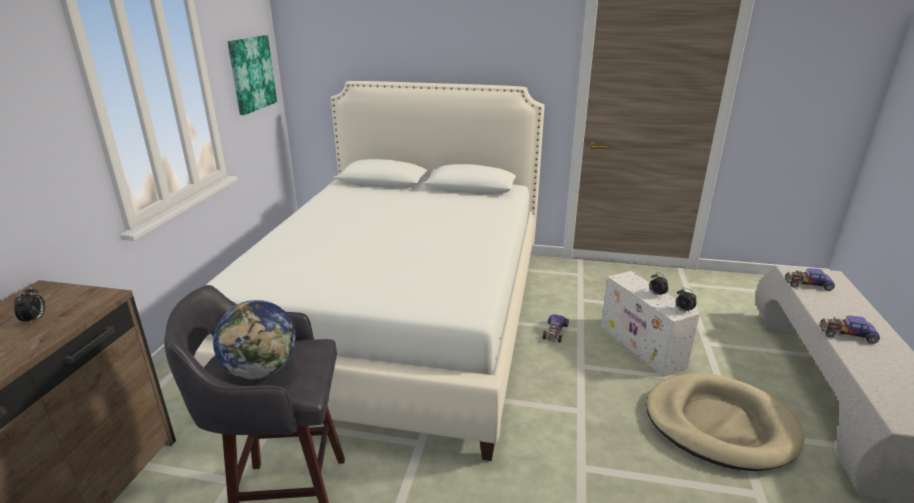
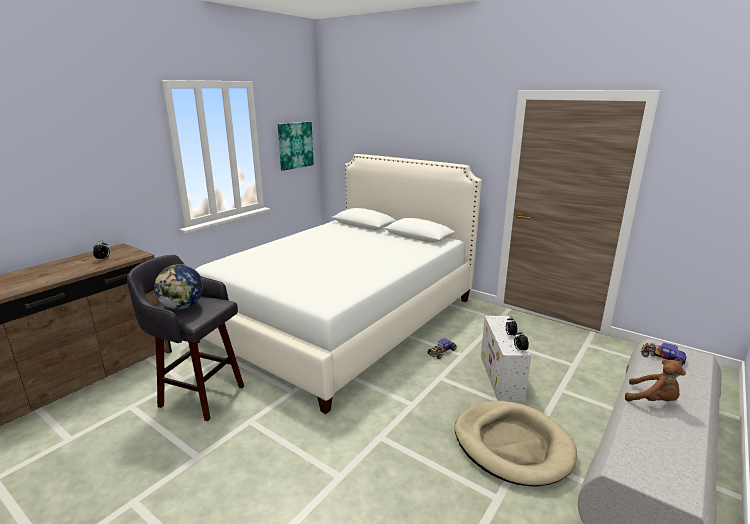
camera: 25 degrees right, 5 degrees down
toy car [820,315,880,344] -> brown plush toy [625,360,686,402]

